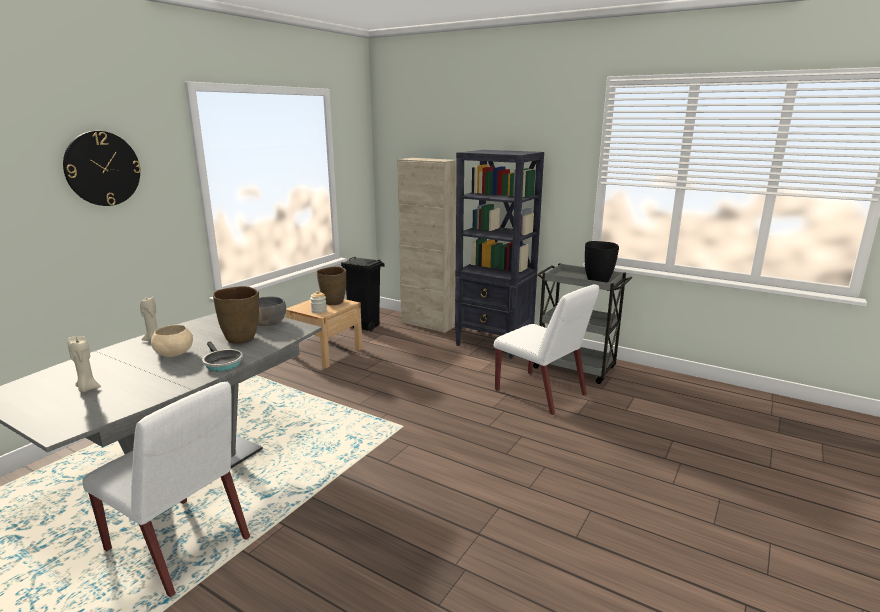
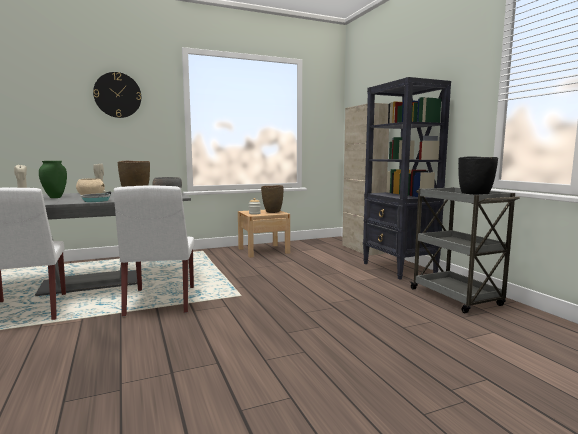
camera: 35 degrees right, 10 degrees down
black trash can [341,257,384,331] -> none
white chair [494,284,599,415] -> white chair moved to [114,185,194,317]
none -> green vase [39,161,67,198]

